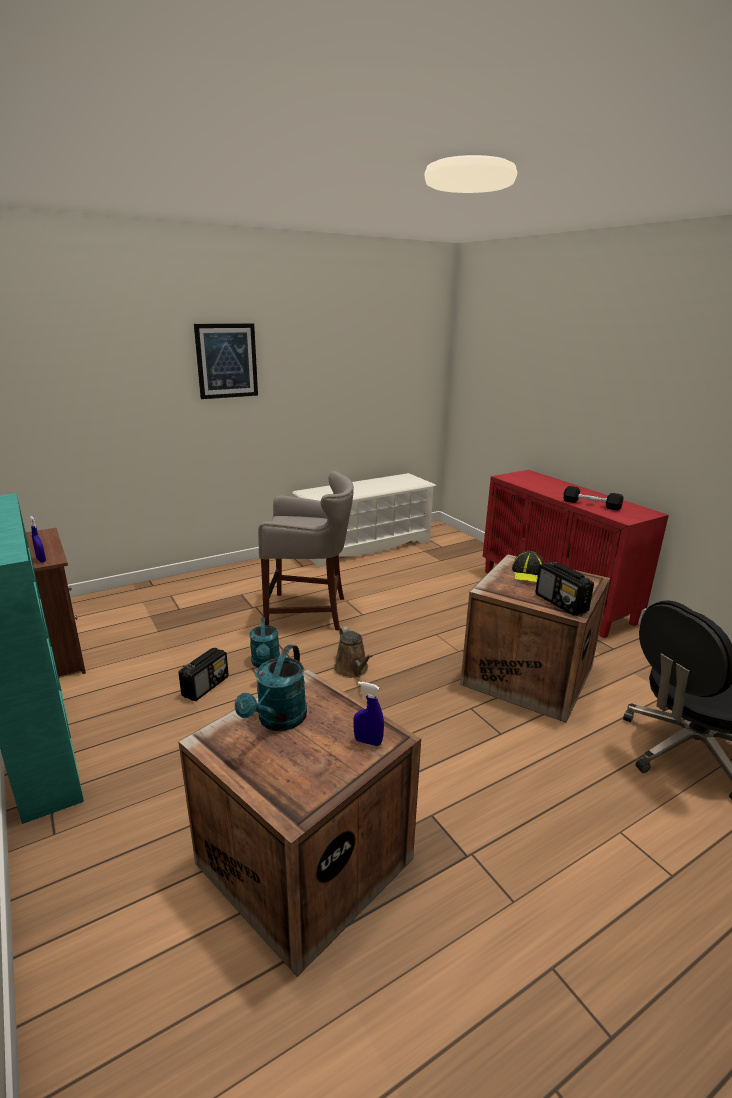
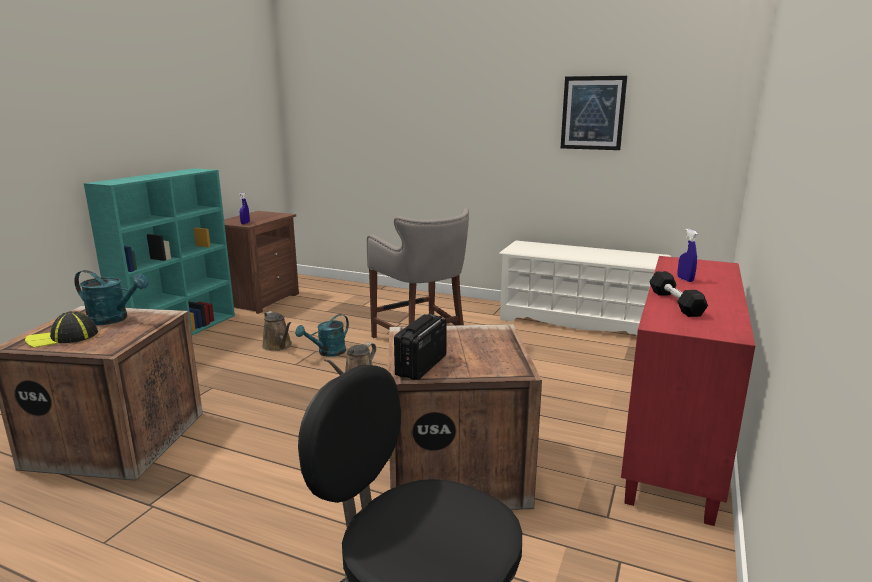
camera: 55 degrees right, 5 degrees down
radio [178,648,229,701] -> brown watering can [262,311,292,351]
picture [194,323,258,399] -> picture moved to [561,76,627,150]
turquoise watering can [235,644,307,731] -> turquoise watering can turned 150 degrees counterclockwise [74,270,149,325]
blue spray bottle [353,681,384,746] -> blue spray bottle moved to [677,229,697,282]
cap [512,551,544,583] -> cap moved to [25,311,98,348]

